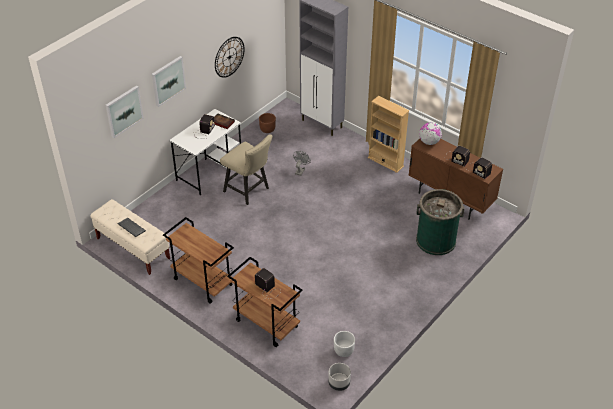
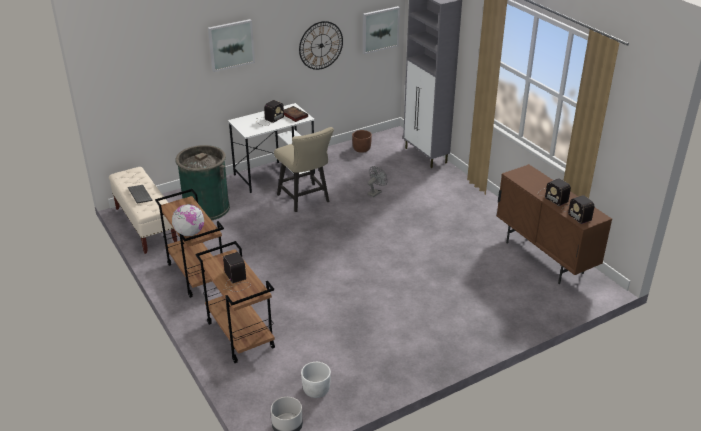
camera: 20 degrees right, 10 degrees down
picture [106,86,144,138] -> picture moved to [363,6,400,54]
beige bookcase [368,96,410,173] -> none
green trash can [416,189,464,255] -> green trash can moved to [175,145,230,221]
globe [419,123,442,145] -> globe moved to [172,204,204,236]

